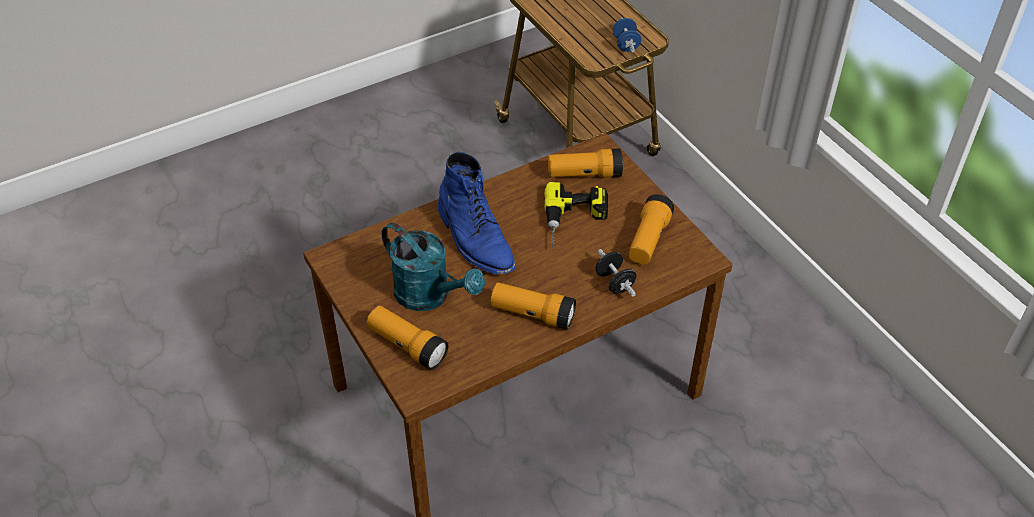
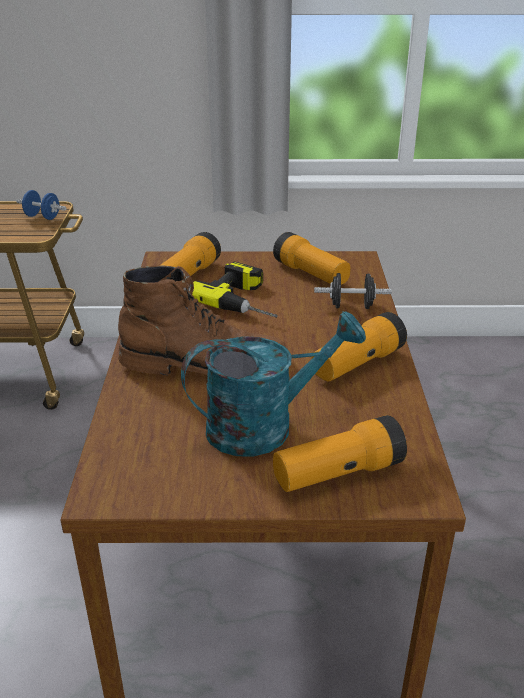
camera: 60 degrees left, 15 degrees down
blue boot [438,151,515,275] -> brown boot [118,266,286,375]

